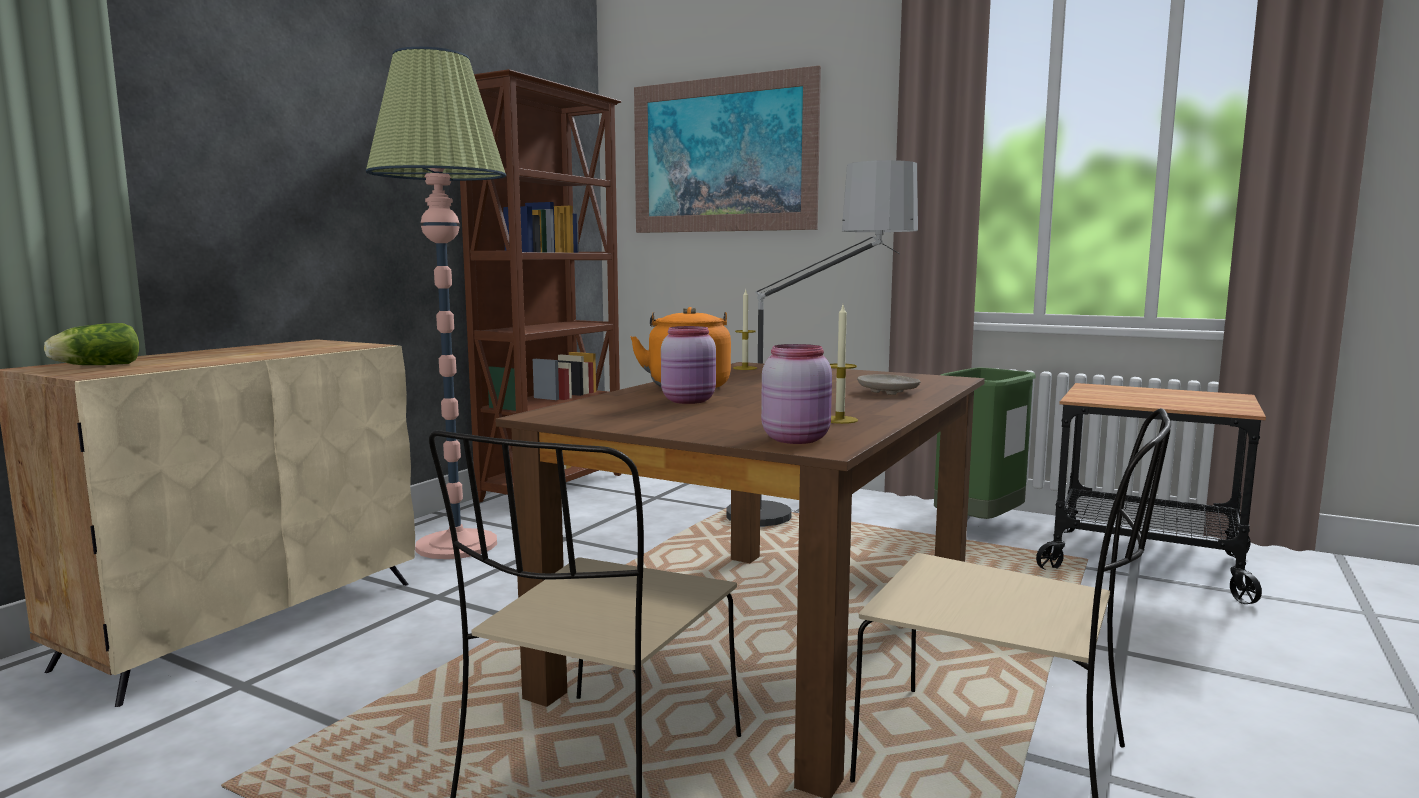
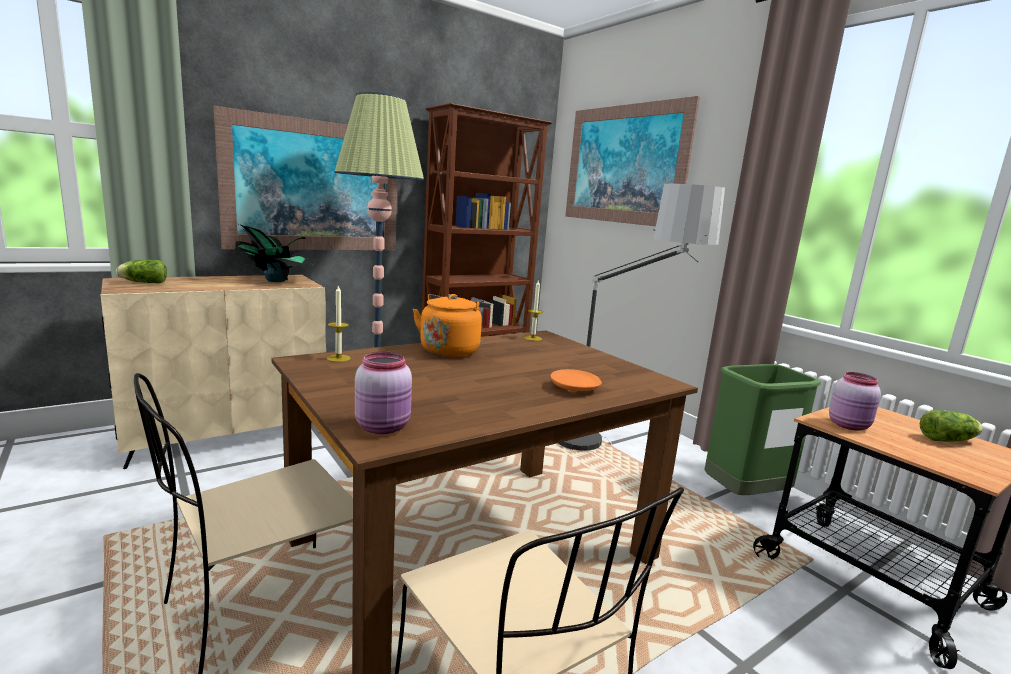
camera: 25 degrees right, 5 degrees up
pink jar [661,326,716,404] -> pink jar moved to [829,372,881,431]
candle [830,305,858,424] -> candle moved to [327,285,351,362]
beige plate [857,374,921,395] -> orange plate [550,369,602,392]
none -> picture [213,106,397,250]
none -> potted plant [235,224,318,282]
none -> lettuce [919,410,983,442]

